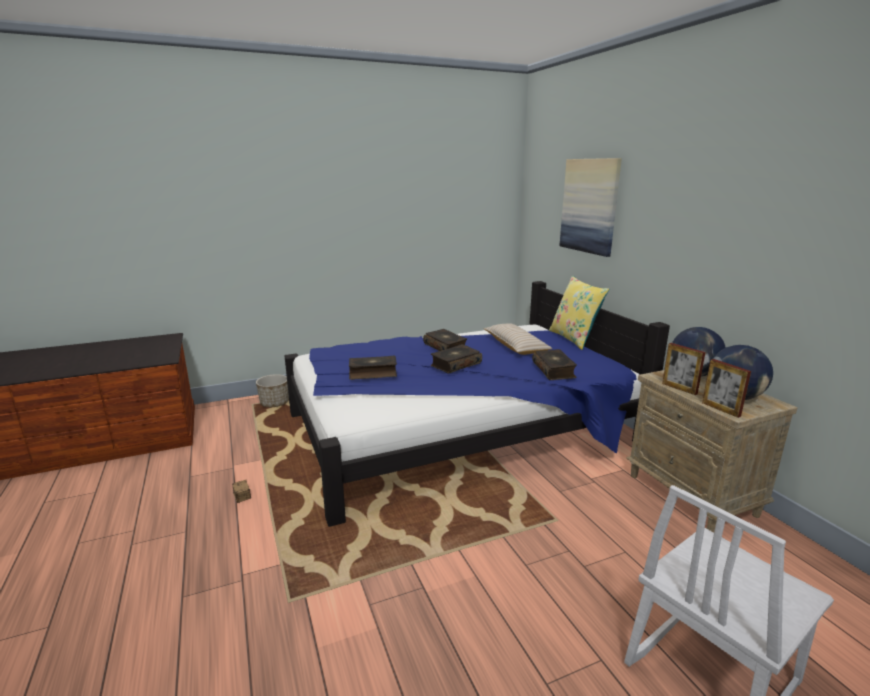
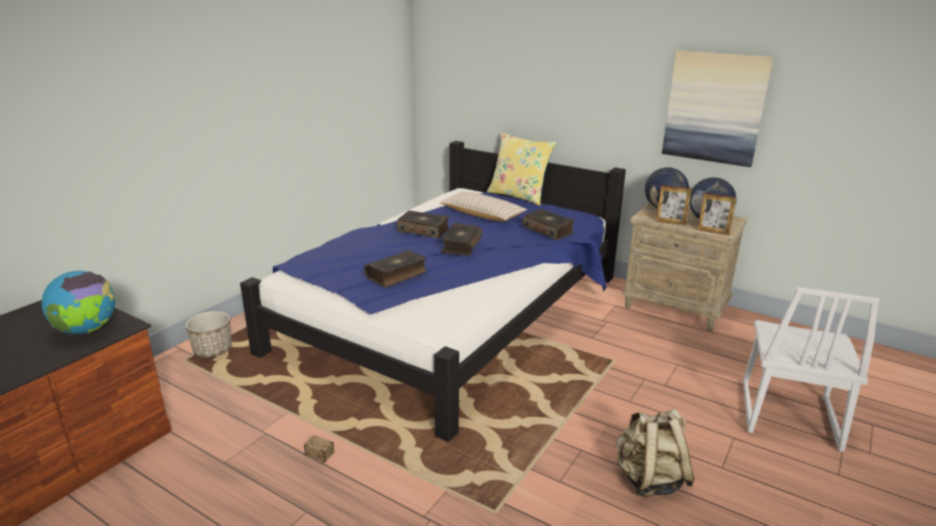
camera: 35 degrees left, 5 degrees up
picture [560,158,622,257] -> picture moved to [662,50,774,167]
none -> globe [42,271,116,334]
none -> beige backpack [616,409,695,497]

